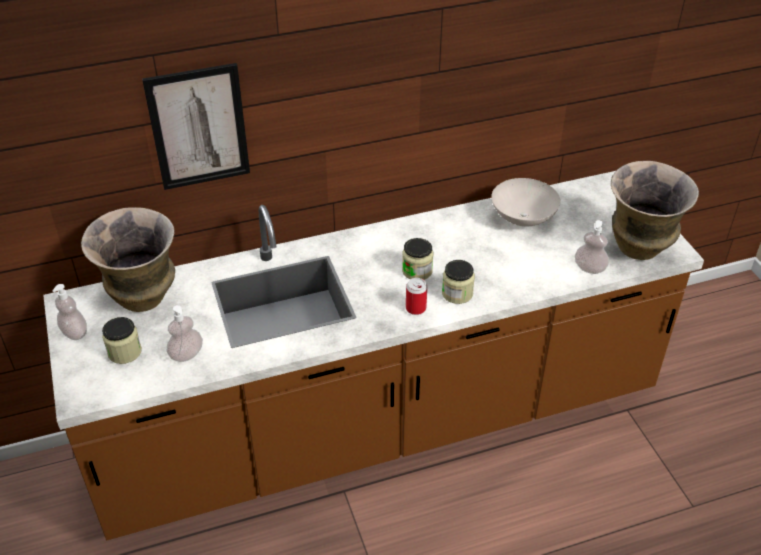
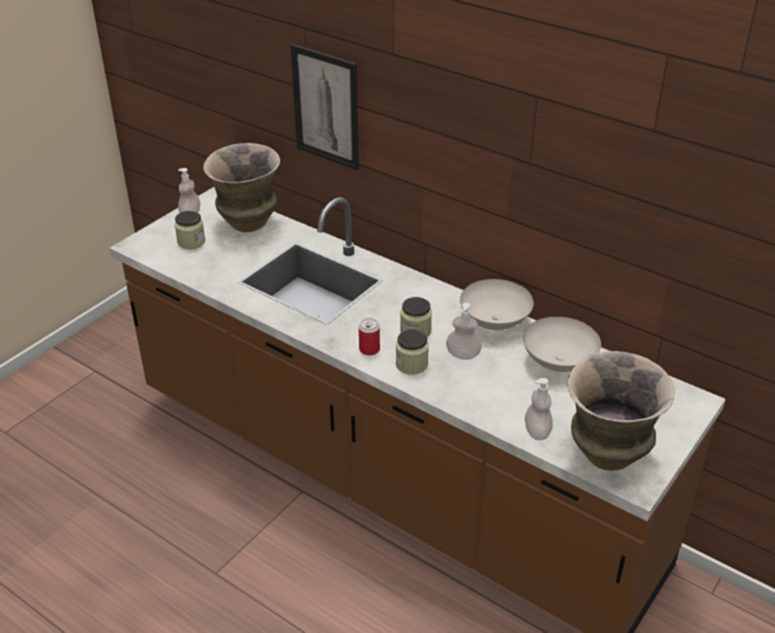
camera: 55 degrees right, 5 degrees down
soap dispenser [166,305,203,362] -> soap dispenser moved to [446,303,482,360]
none -> white bowl [460,279,534,330]

